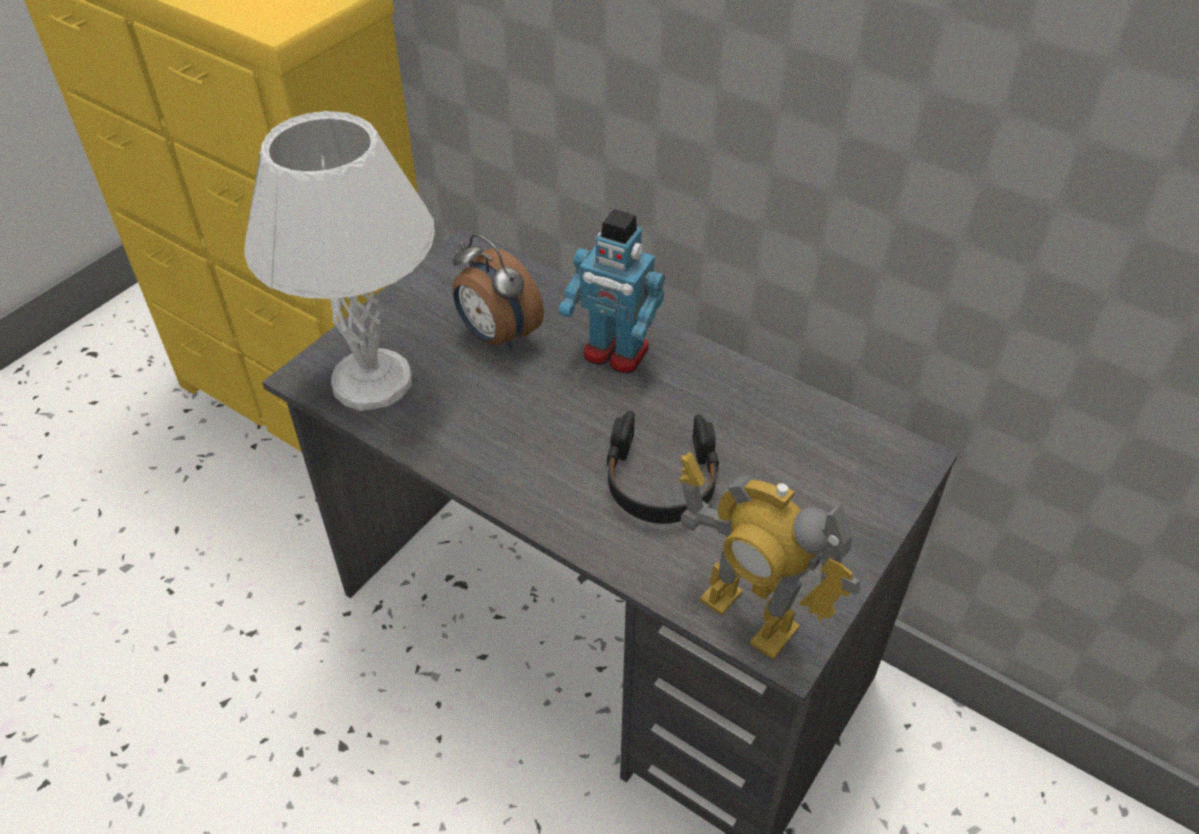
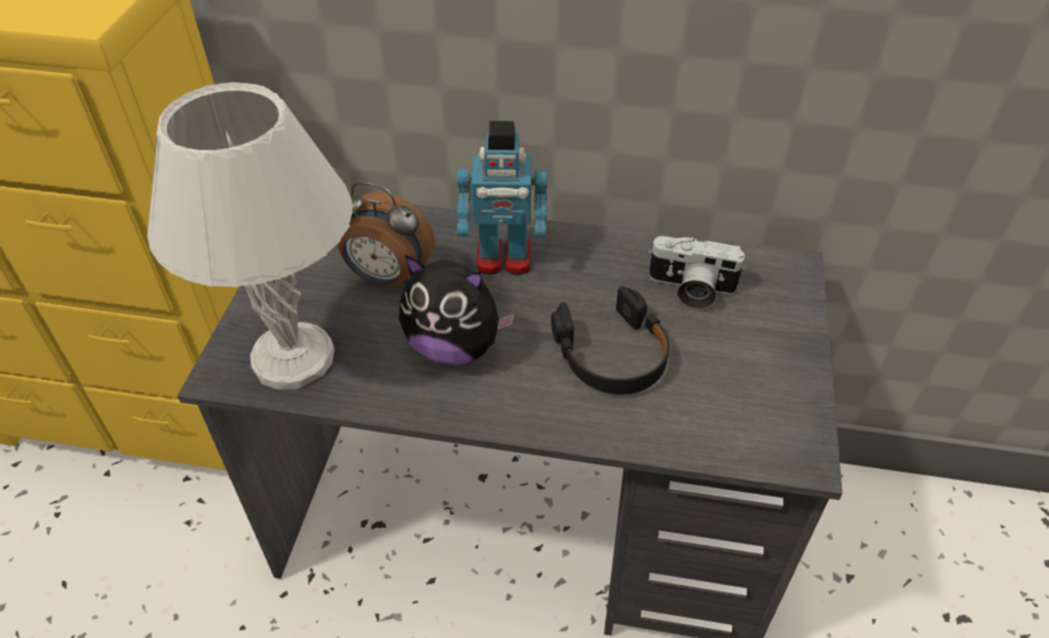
camera: 25 degrees left, 0 degrees up
toy robot [679,452,860,659] -> none
none -> plush toy [399,255,515,365]
none -> camera [648,236,746,309]

